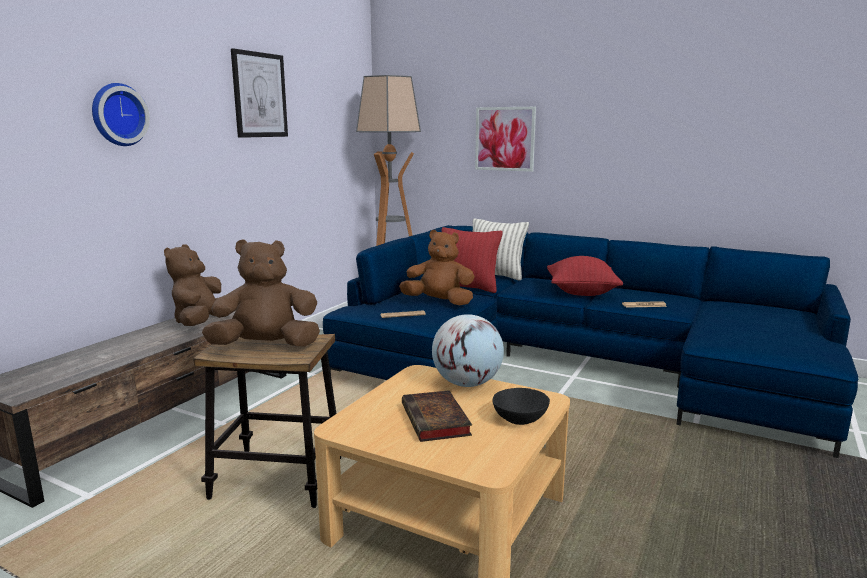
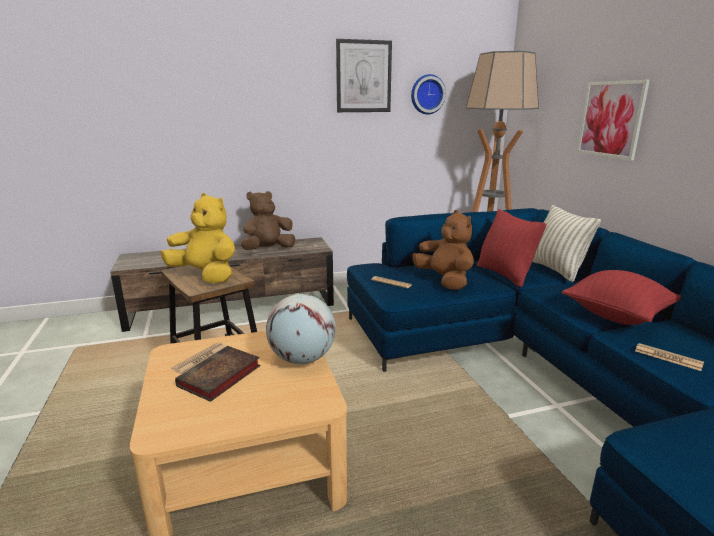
camera: 45 degrees right, 5 degrees up
wall clock [92,83,150,146] -> wall clock moved to [411,74,446,114]
brown plush toy [202,239,320,346] -> yellow plush toy [160,193,235,283]
black bowl [493,388,550,425] -> none
none -> newspaper [171,343,226,374]

